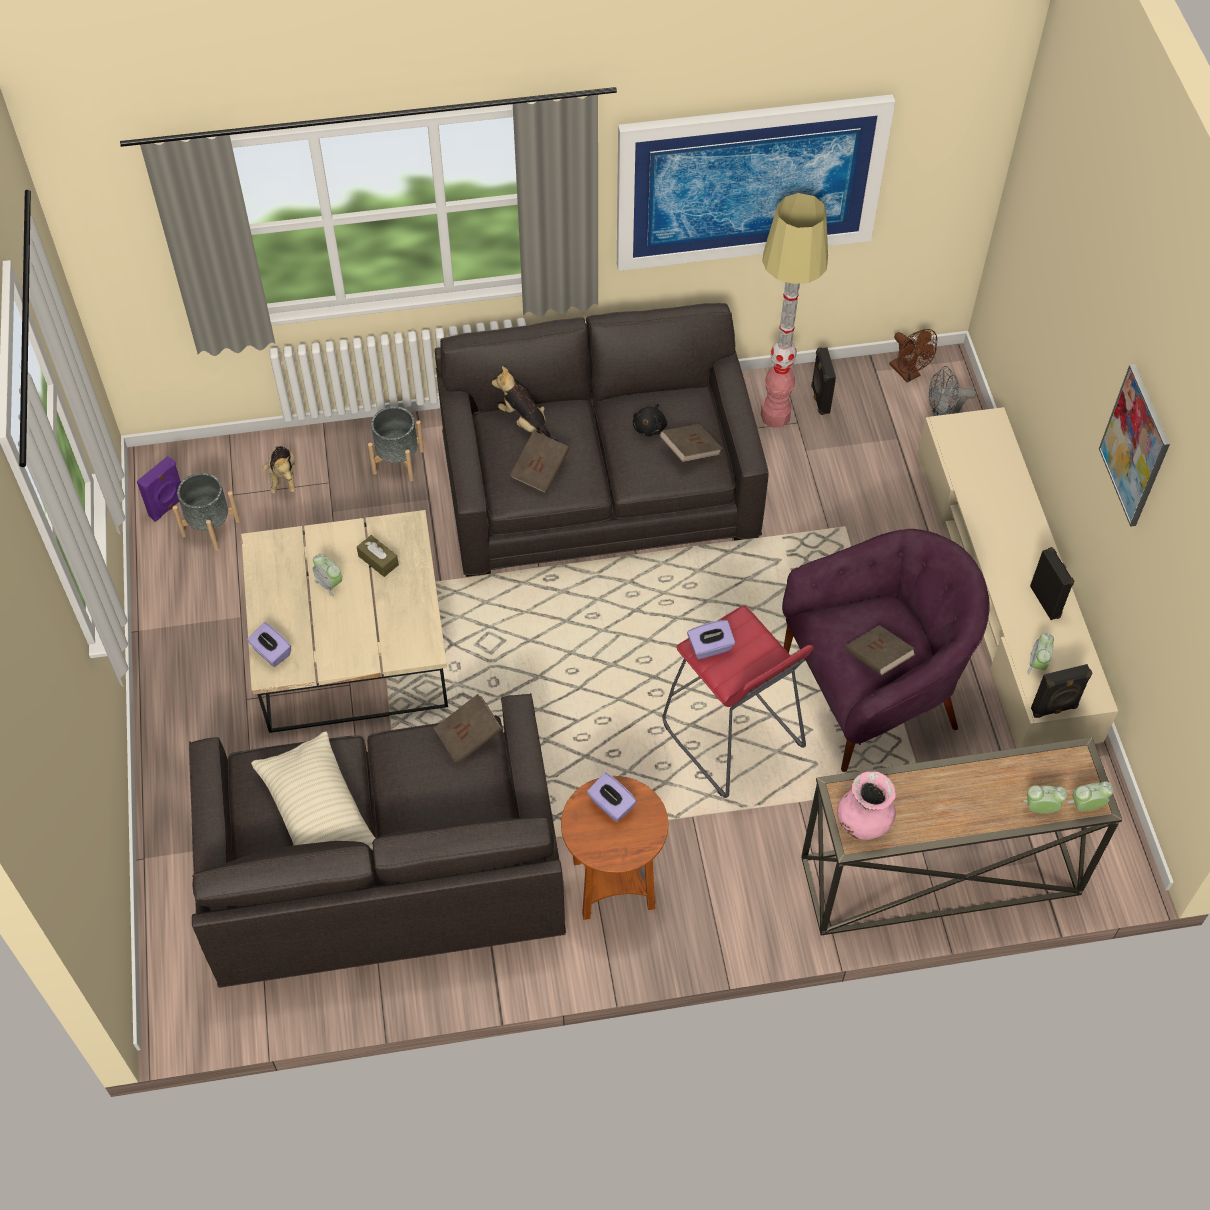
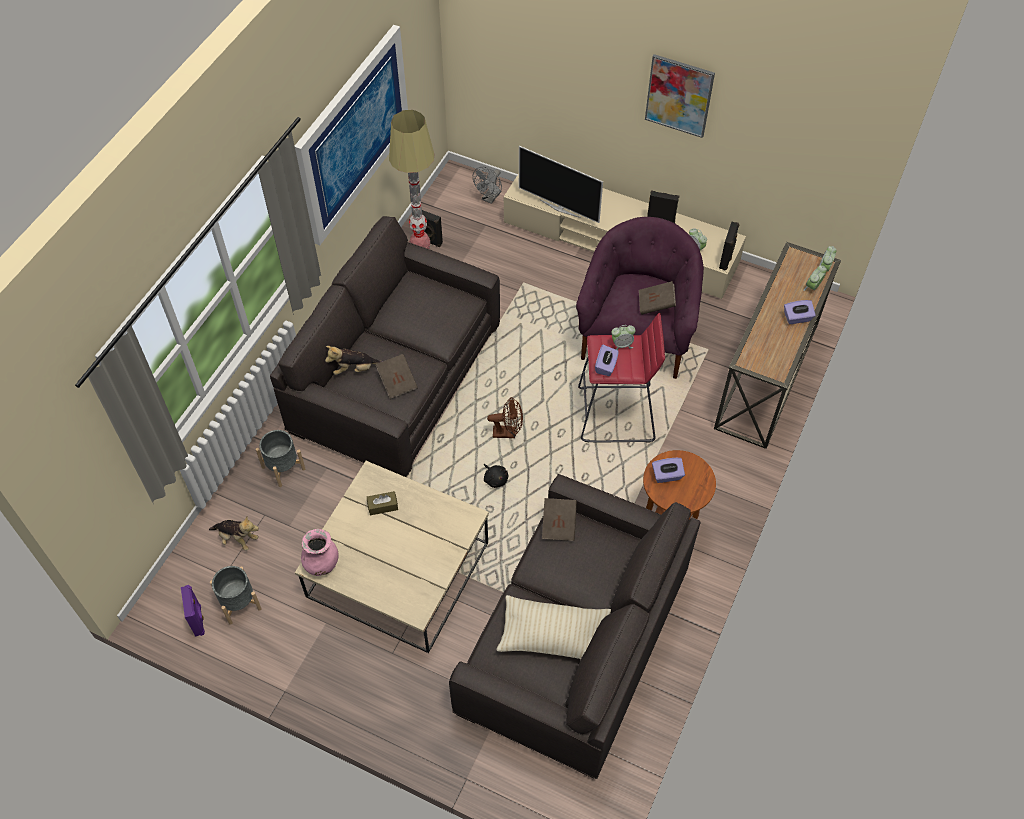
camera: 55 degrees left, 0 degrees up
purple tissue box [247,622,291,667] -> purple tissue box moved to [784,300,816,324]
alarm clock [313,554,342,597] -> alarm clock moved to [611,325,636,350]
black plush toy [633,404,667,436] -> black plush toy moved to [484,464,508,488]
brown book [660,424,722,462] -> none
pink vase [837,771,896,840] -> pink vase moved to [301,529,339,576]
brown fan [889,329,937,383] -> brown fan moved to [487,397,523,438]
none -> television [519,146,603,223]

